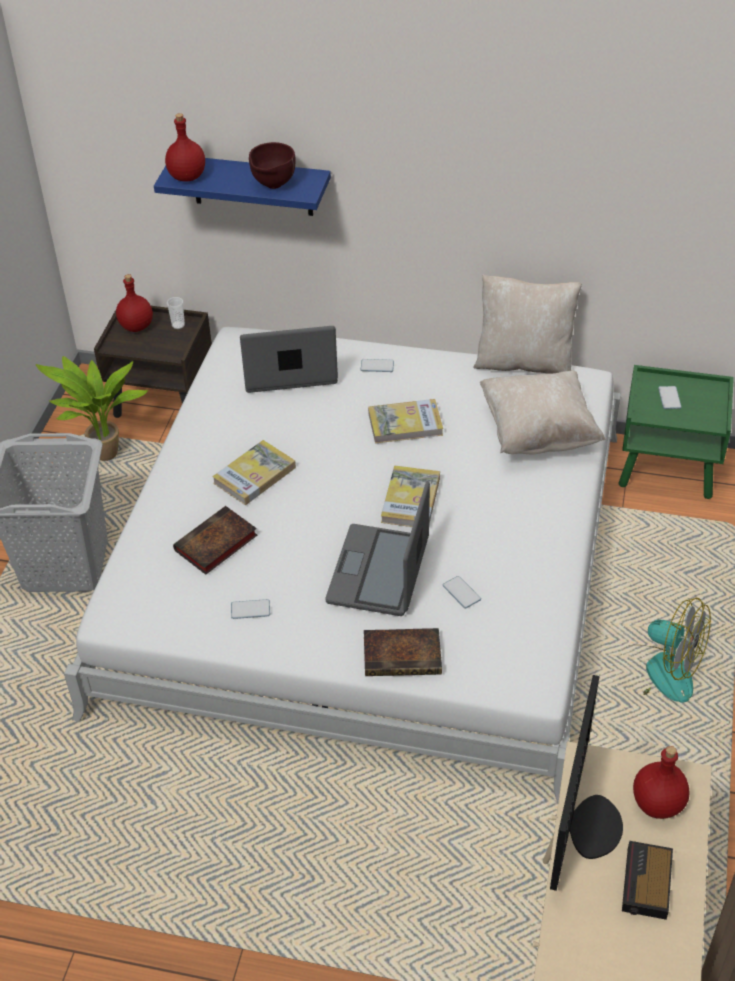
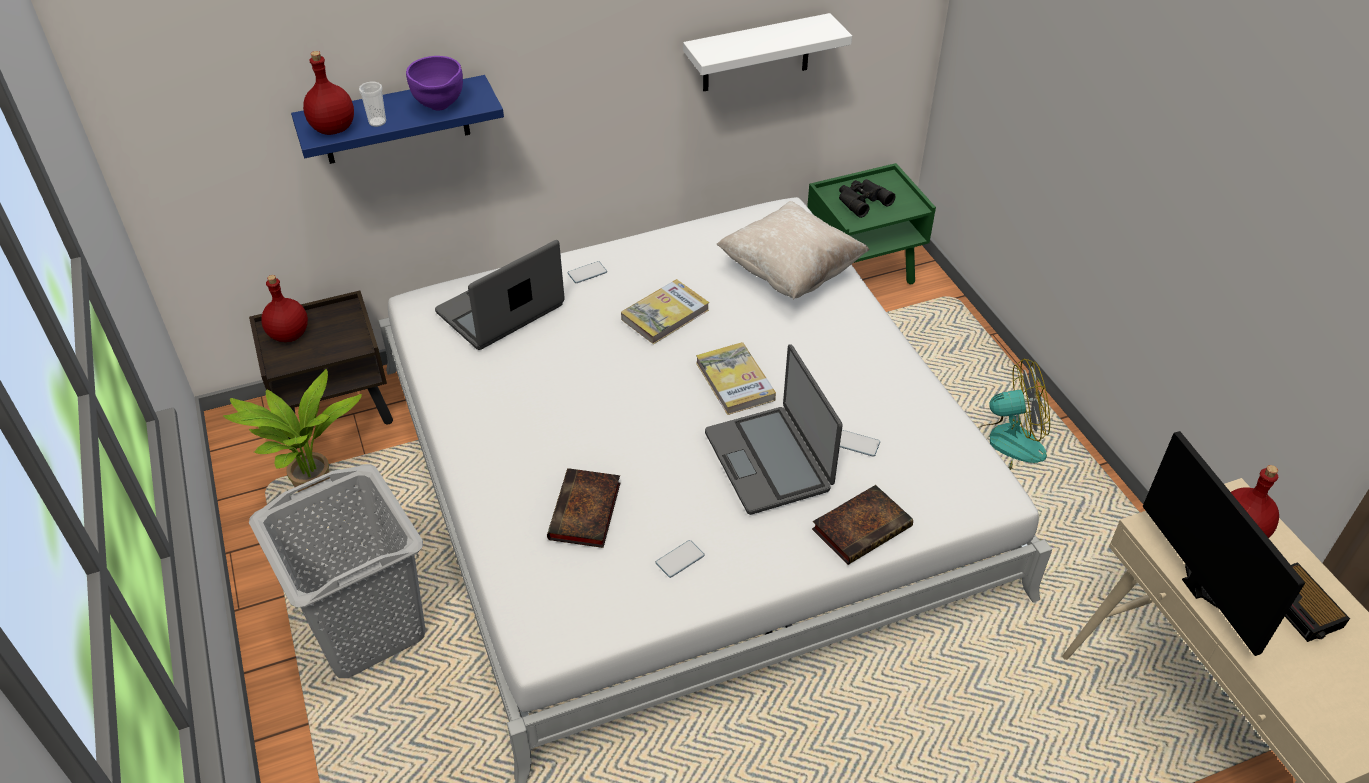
camera: 35 degrees left, 0 degrees up
cup [167,297,185,329] -> cup moved to [359,82,386,127]
book [212,440,296,505] -> none
brown bowl [249,142,296,189] -> purple bowl [406,56,463,111]
beige pillow [473,275,582,373] -> none
phone [658,386,682,409] -> black binoculars [839,179,896,218]
none -> white shelf [683,13,852,91]

